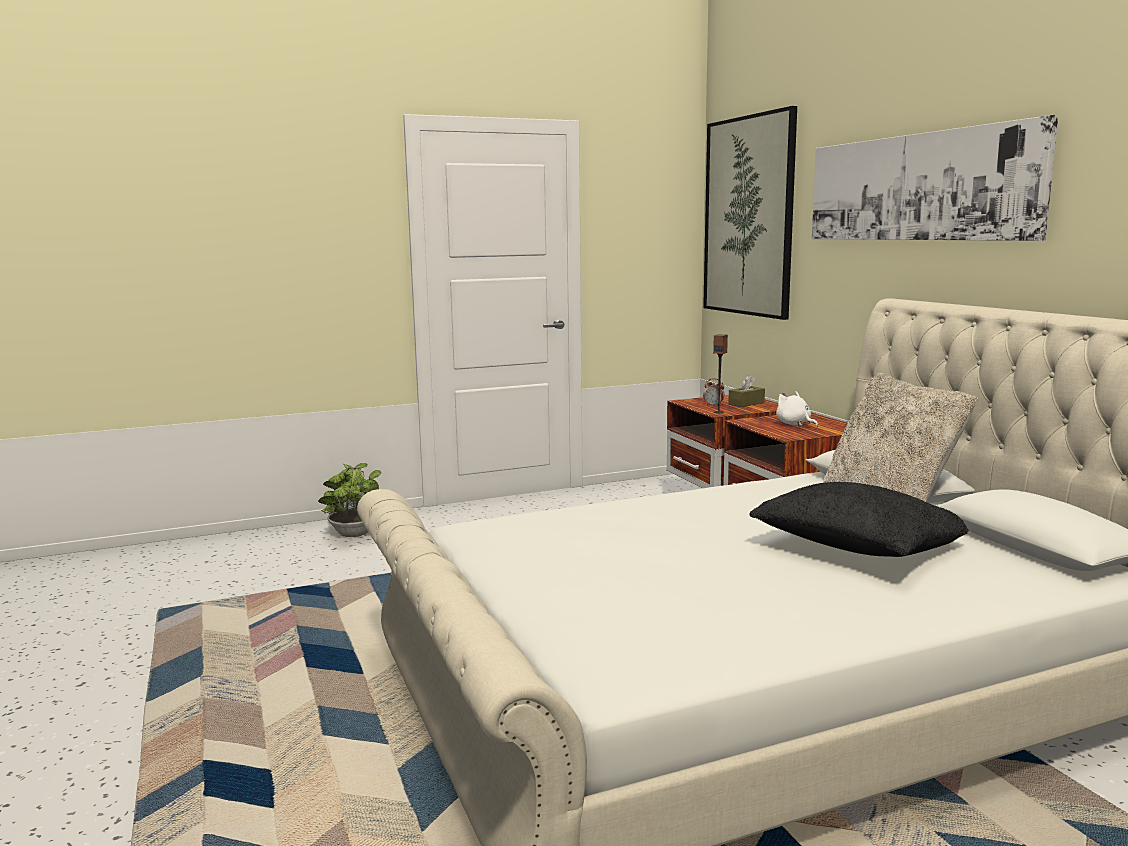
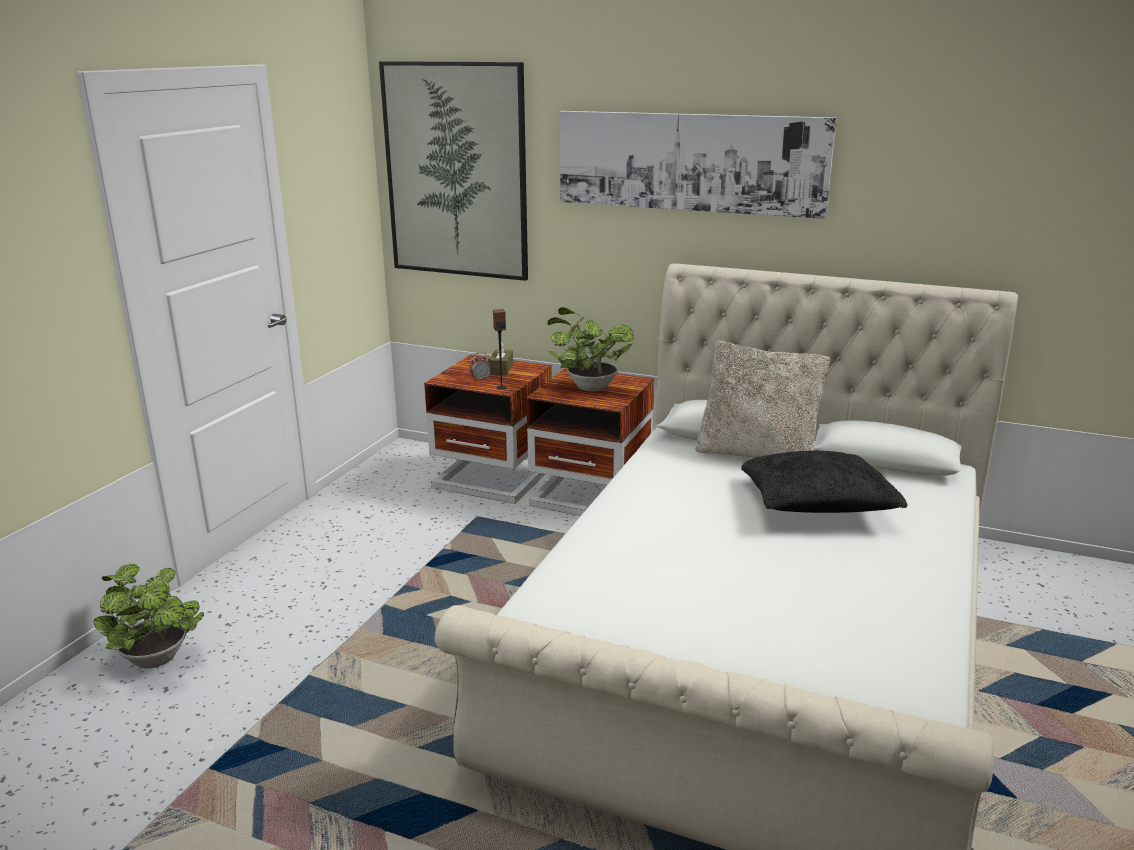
camera: 45 degrees left, 10 degrees up
white plush toy [776,391,818,427] -> potted plant [547,307,634,391]

